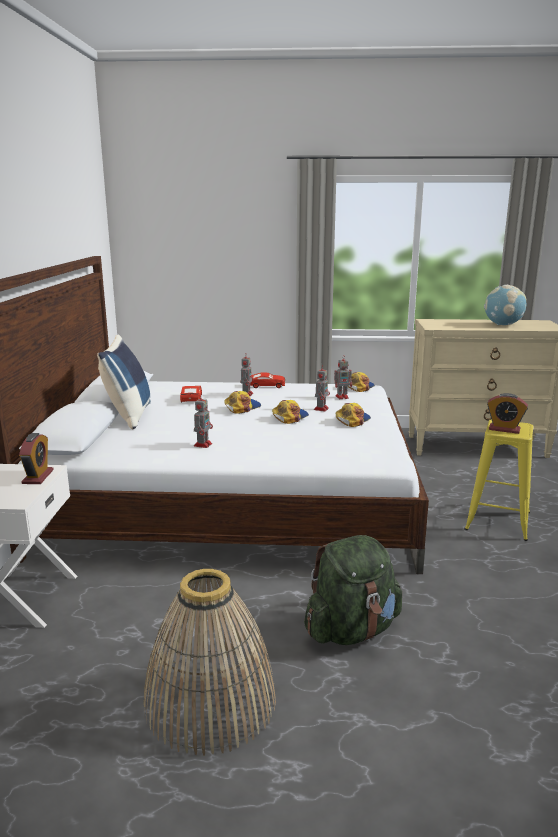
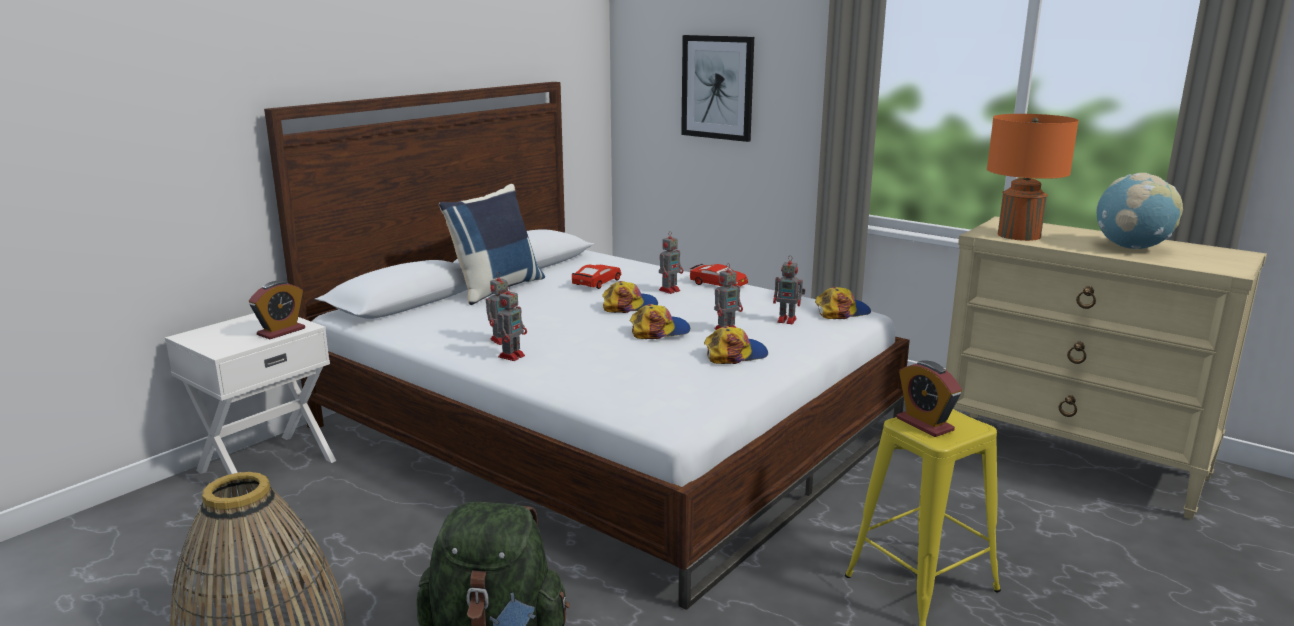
camera: 35 degrees right, 0 degrees up
none -> toy robot [497,285,527,361]
none -> picture [681,35,754,142]
none -> orange table lamp [987,114,1079,241]

